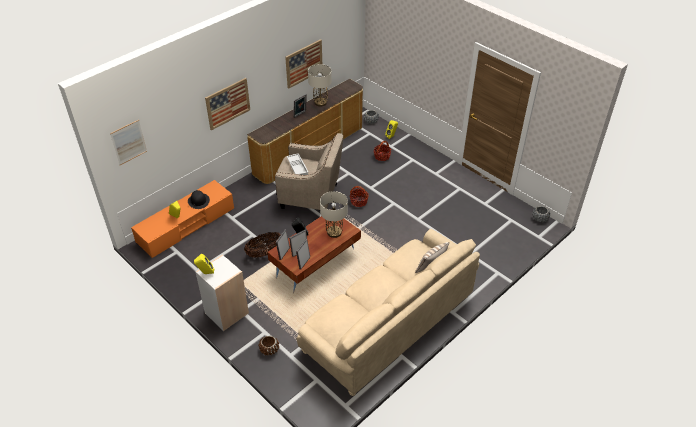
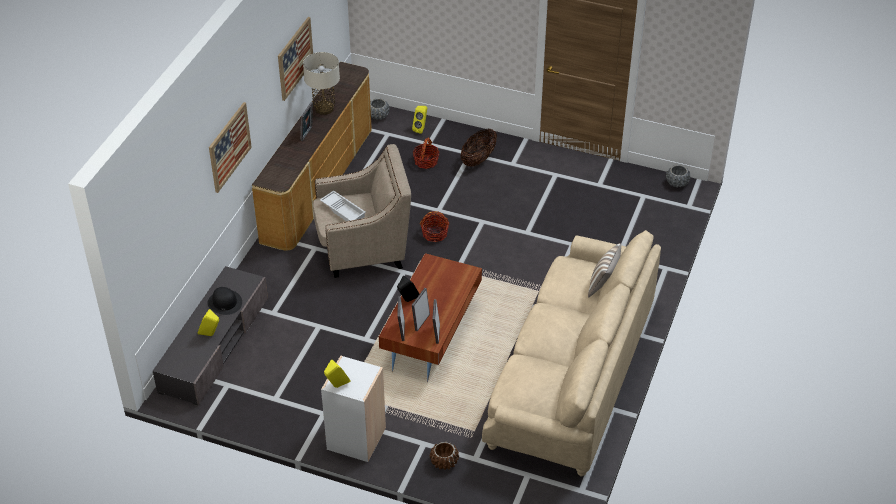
camera: 25 degrees left, 0 degrees up
picture [110,120,147,165] -> none
orange tv stand [131,180,234,258] -> grey tv stand [153,266,268,405]
basket [244,232,280,258] -> basket moved to [461,128,497,167]
table lamp [320,191,348,238] -> none

